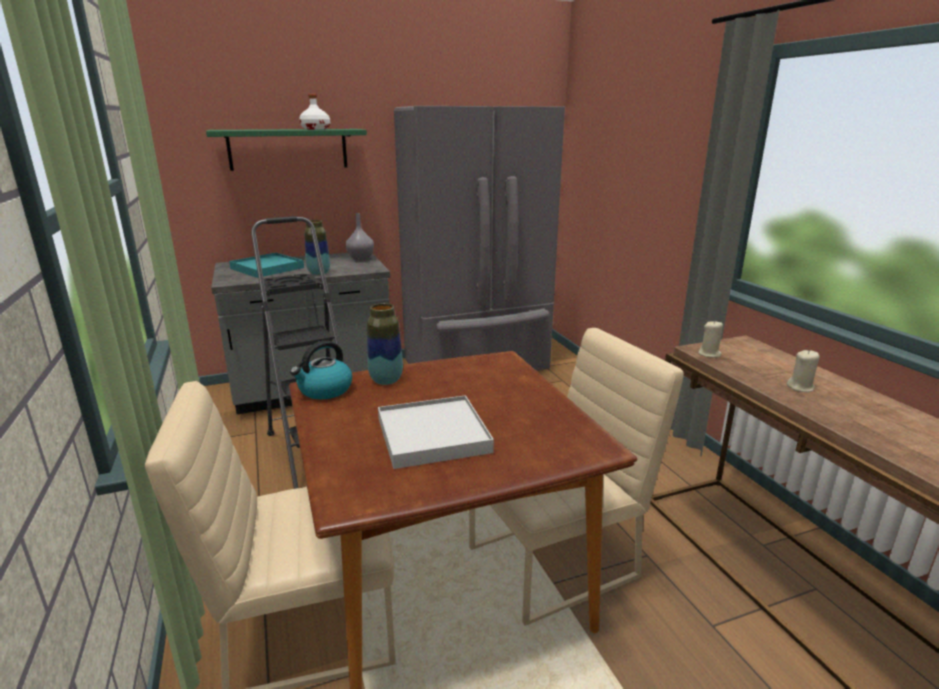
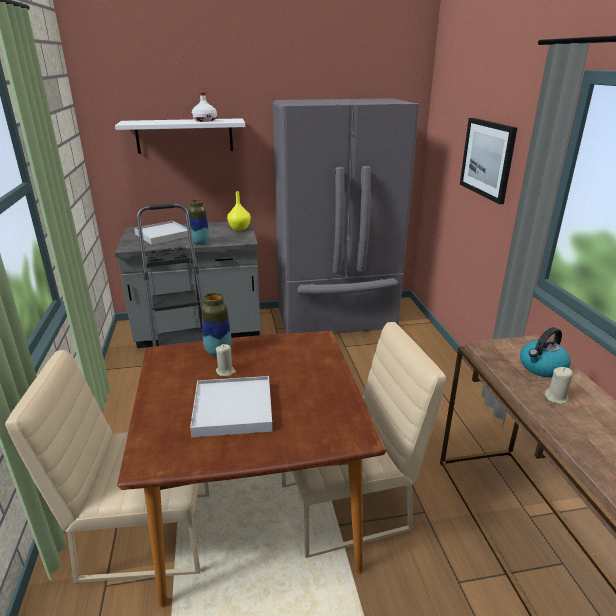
camera: 10 degrees right, 5 degrees up
green shelf [206,129,367,171] -> white shelf [115,118,245,154]
turquoise tray [229,253,304,278] -> white tray [134,221,189,245]
kettle [290,341,352,399] -> kettle moved to [520,327,571,377]
grey vase [346,213,374,261] -> yellow vase [227,191,251,231]
beige candle [698,321,723,358] -> beige candle moved to [216,344,236,377]
none -> picture [460,118,517,204]

